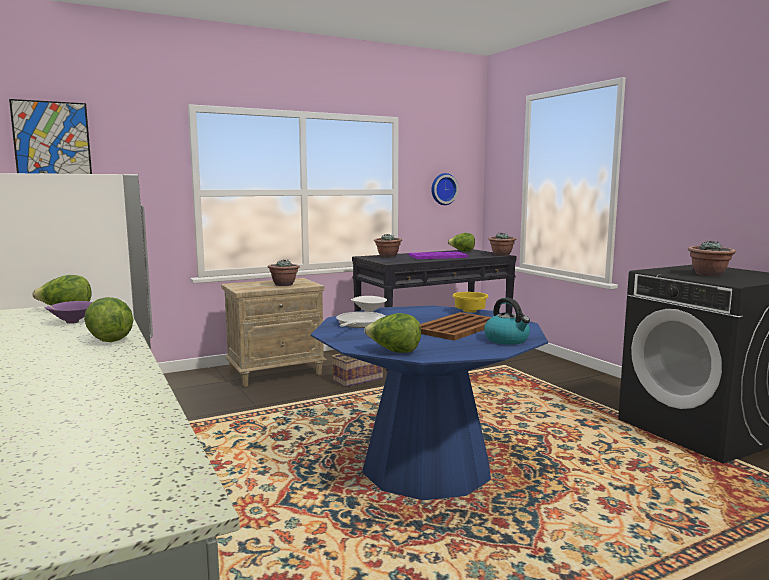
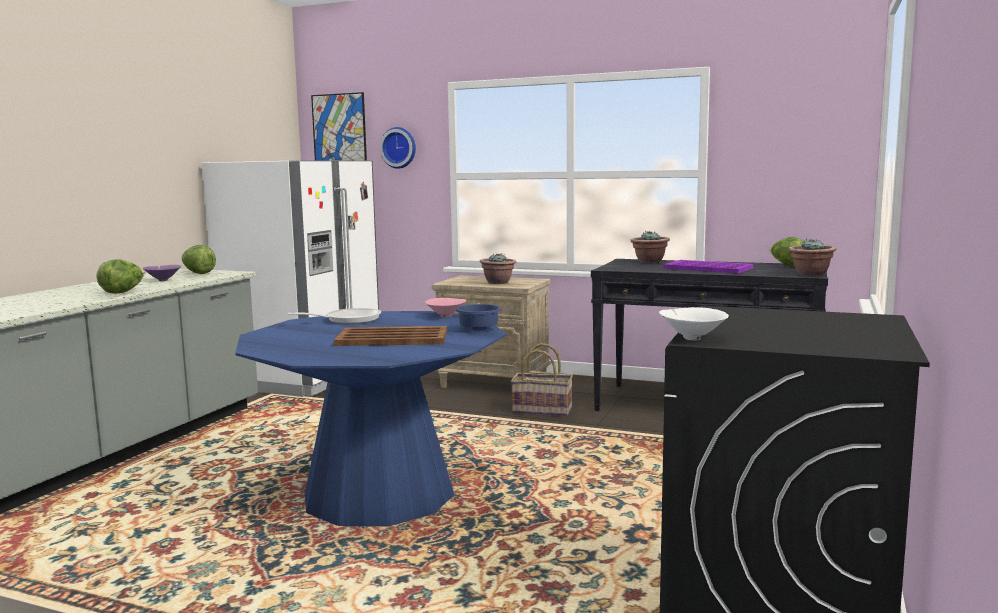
camera: 50 degrees right, 0 degrees up
white bowl [351,296,387,312] -> white bowl moved to [659,307,729,340]
lettuce [364,313,421,353] -> none
wall clock [431,173,459,205] -> wall clock moved to [380,127,416,169]
yellow bowl [453,292,488,313] -> blue bowl [456,304,501,331]
kettle [484,298,530,345] -> none
potted plant [688,241,736,276] -> none
none -> pink bowl [425,298,466,318]

